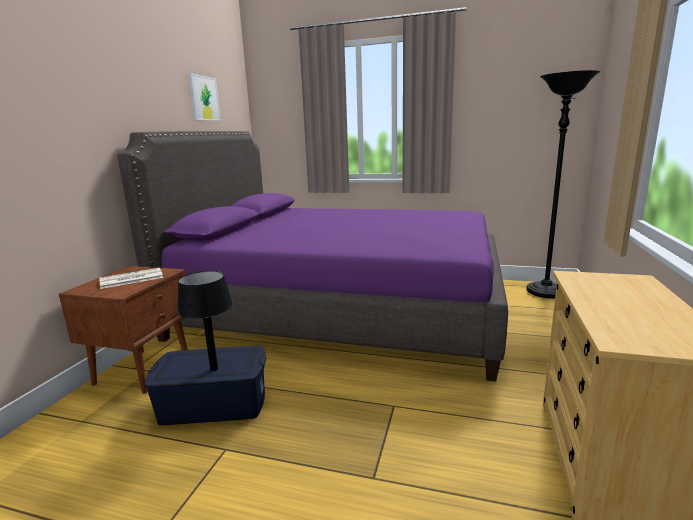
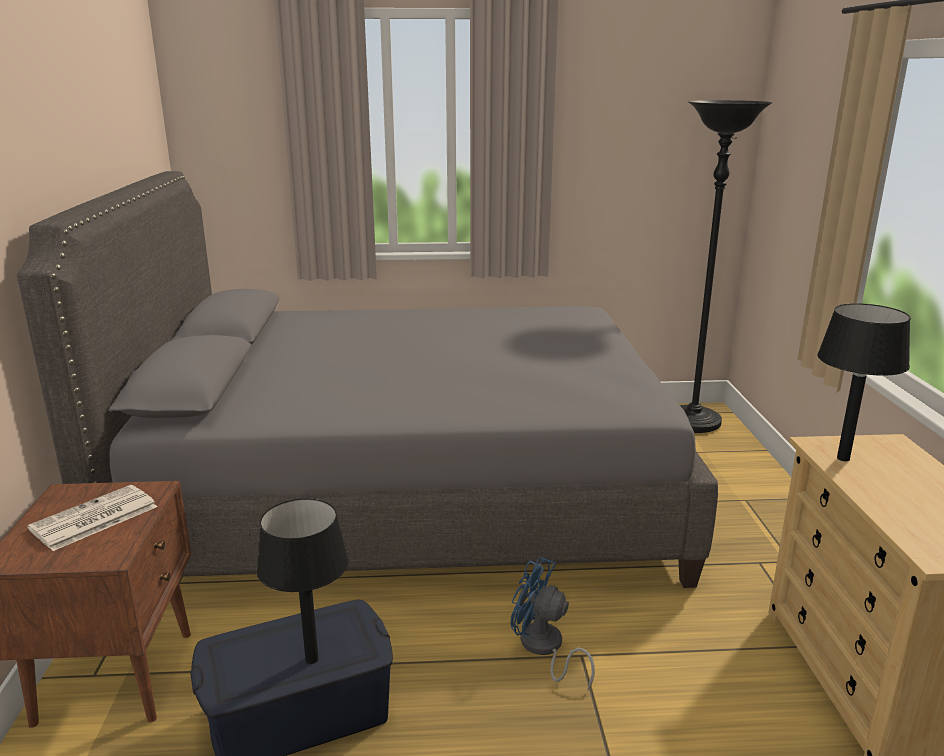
camera: 20 degrees left, 5 degrees up
purple bed [117,131,508,381] -> grey bed [17,171,718,588]
picture [189,74,221,121] -> none
none -> blue fan [510,557,595,690]
none -> black table lamp [817,303,911,461]

